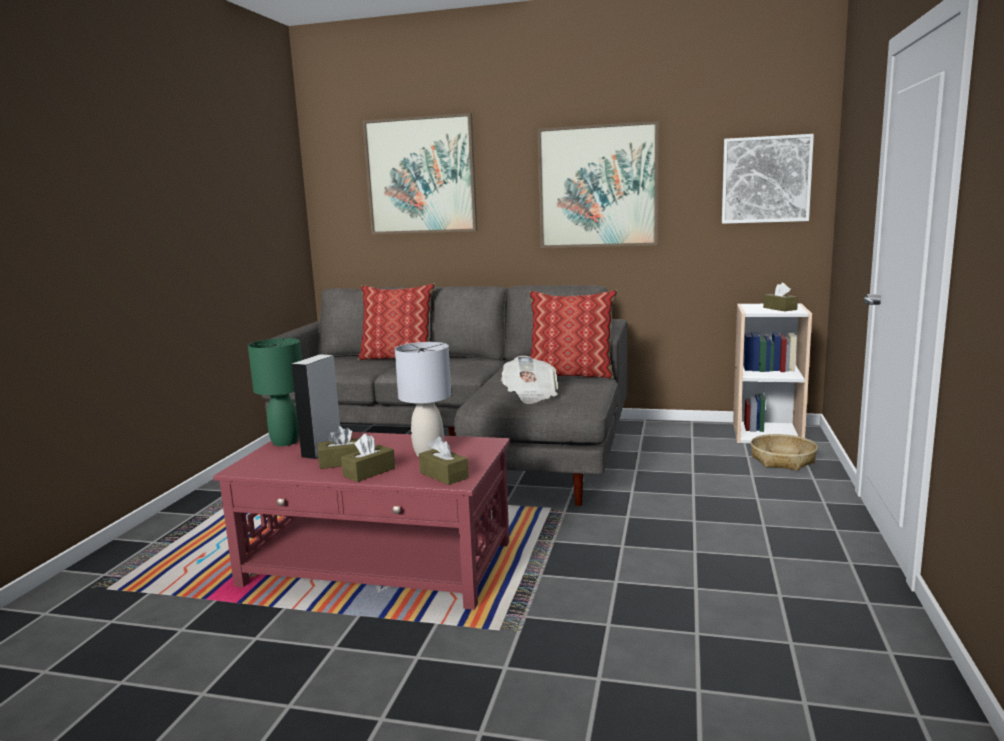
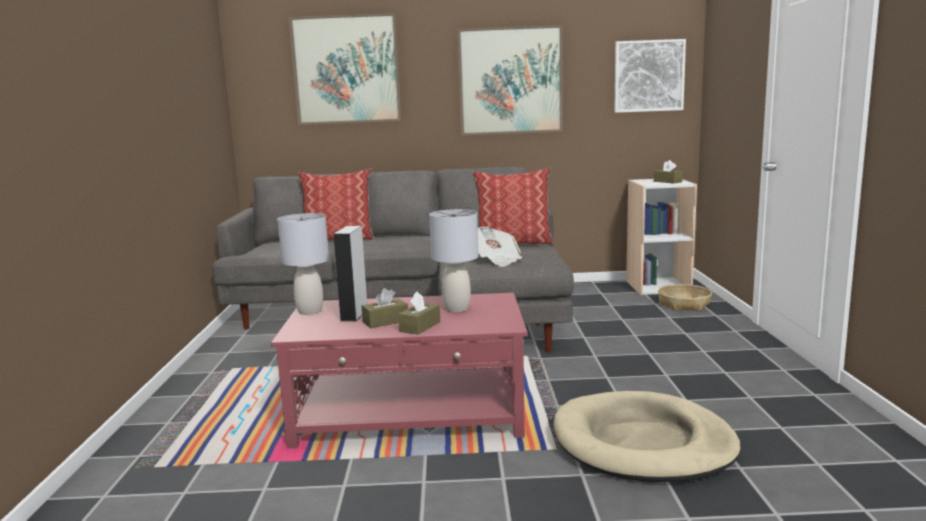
camera: 15 degrees left, 0 degrees up
green table lamp [248,338,302,446] -> grey table lamp [277,213,329,315]
brown tissue box [419,437,469,485] -> none
none -> beige dog bed [553,391,741,482]

